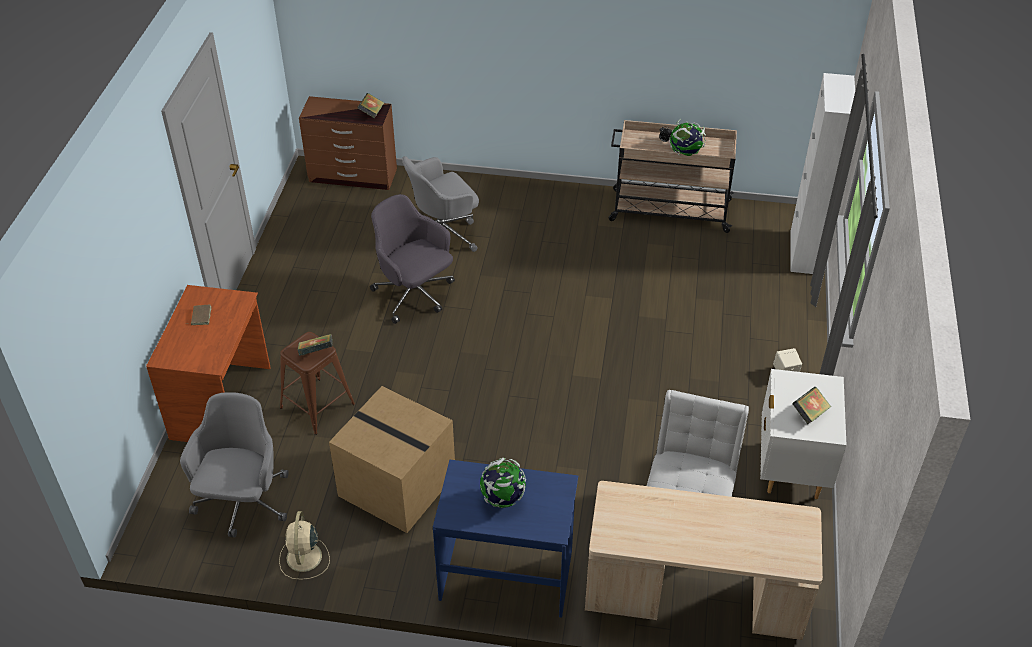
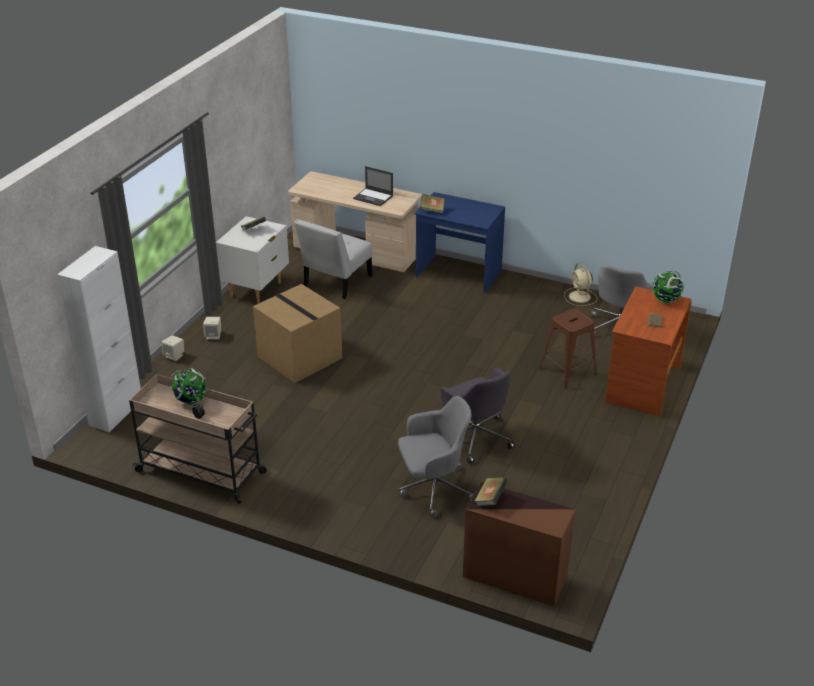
camera: 165 degrees left, 10 degrees down
beige fan [279,511,330,580] -> beige fan turned 150 degrees clockwise [564,263,597,306]
book [298,334,333,356] -> book moved to [420,194,445,213]
cardboard box [329,386,455,533] -> cardboard box moved to [253,284,342,383]
globe [480,458,526,508] -> globe moved to [653,270,684,304]
none -> beige speaker [162,335,184,361]
none -> laptop [353,166,393,206]

